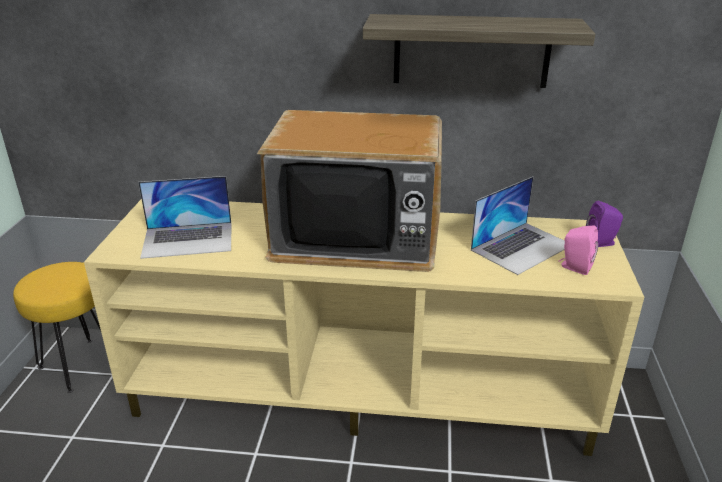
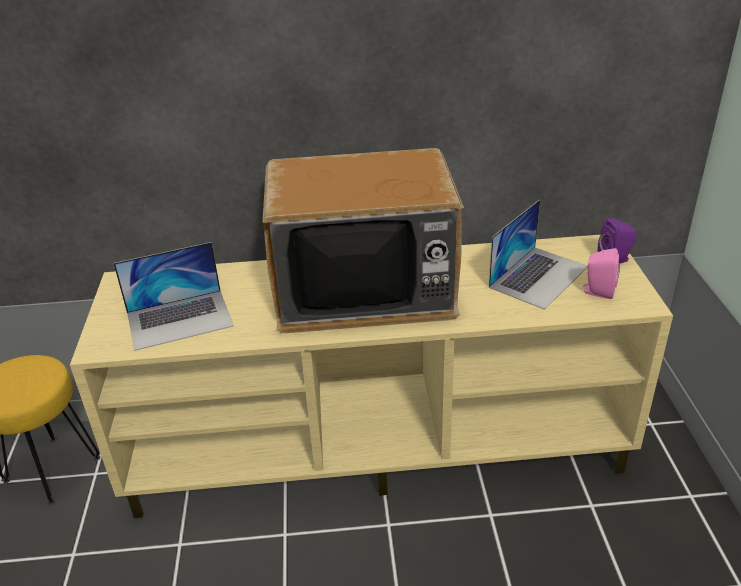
camera: 10 degrees left, 5 degrees up
shelf [363,14,595,88] -> none

